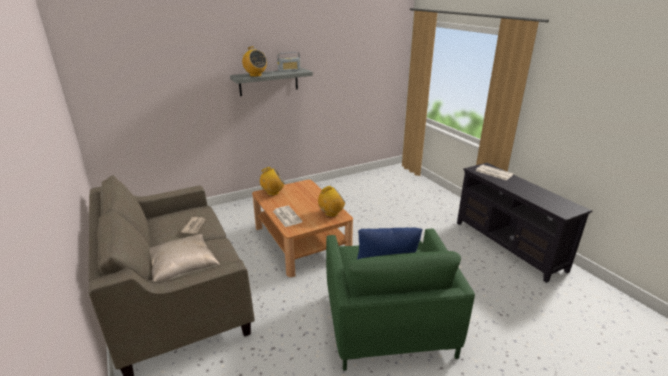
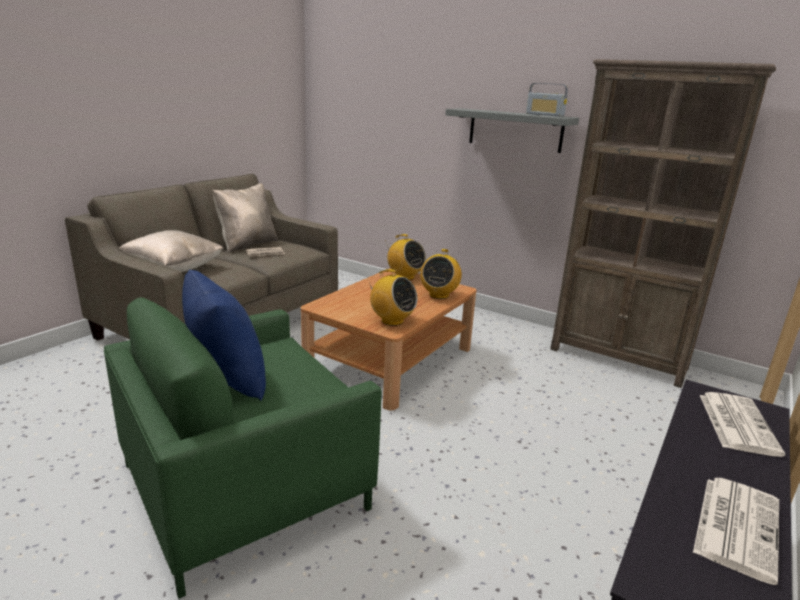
camera: 60 degrees right, 5 degrees down
radio [242,46,267,77] -> radio moved to [420,249,462,299]
newspaper [273,206,303,227] -> newspaper moved to [693,478,779,585]
none -> beige pillow [212,183,278,253]
none -> brown bookcase [550,59,776,388]

